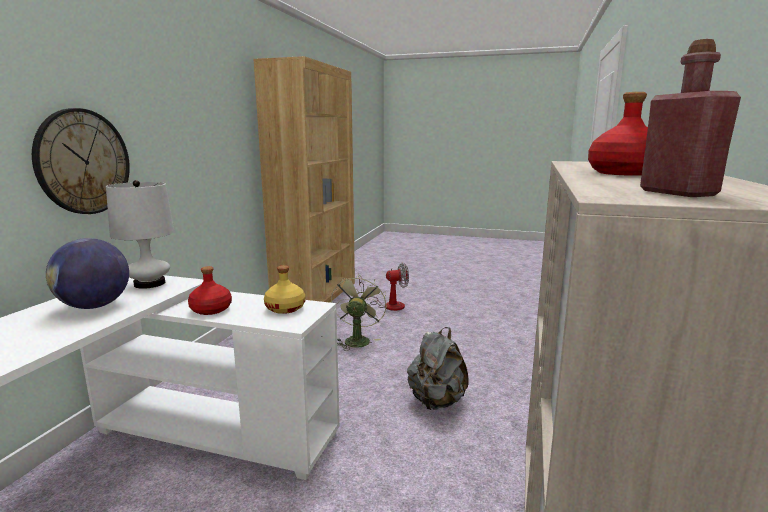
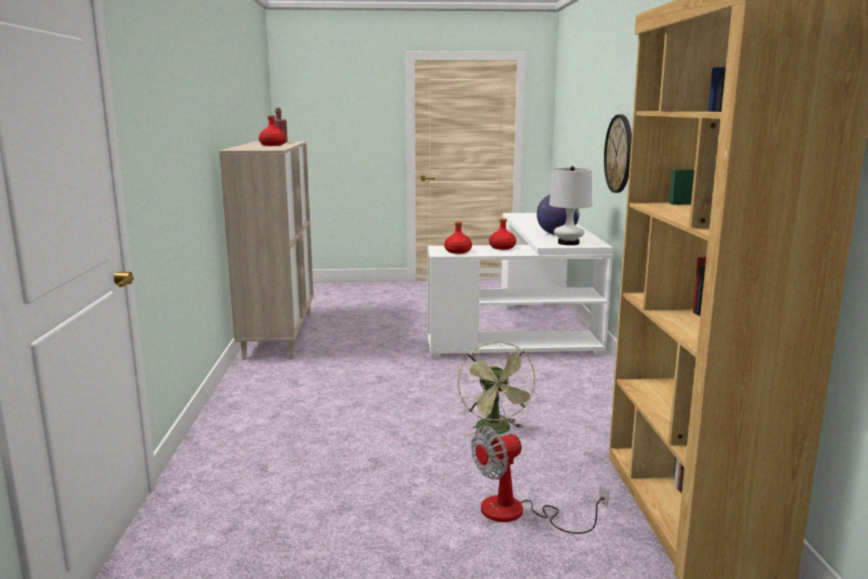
camera: 160 degrees right, 0 degrees up
yellow bottle [264,265,305,314] -> red bottle [444,222,472,254]
grey backpack [407,327,469,410] -> none

